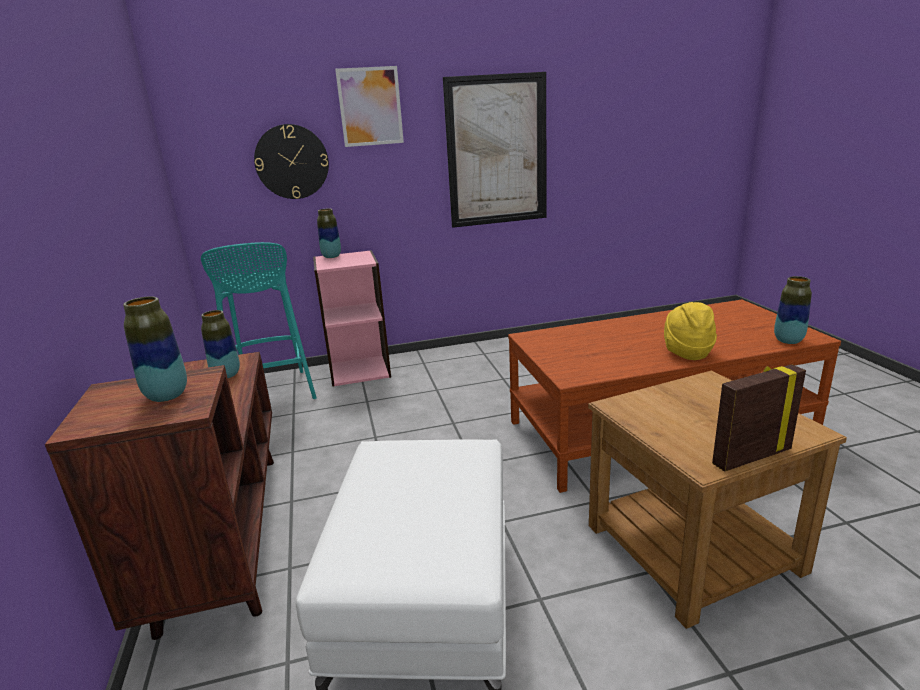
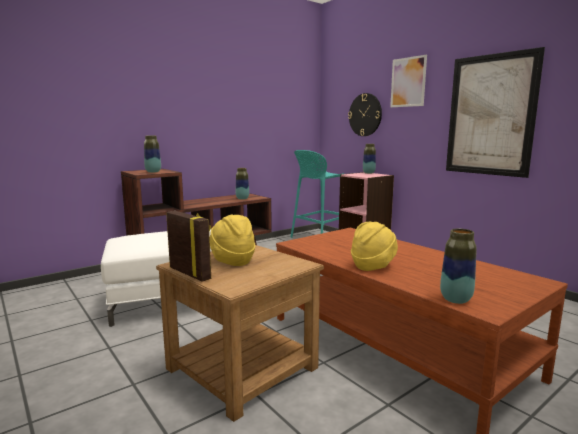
camera: 65 degrees right, 10 degrees down
none -> yellow hat [210,215,255,266]

